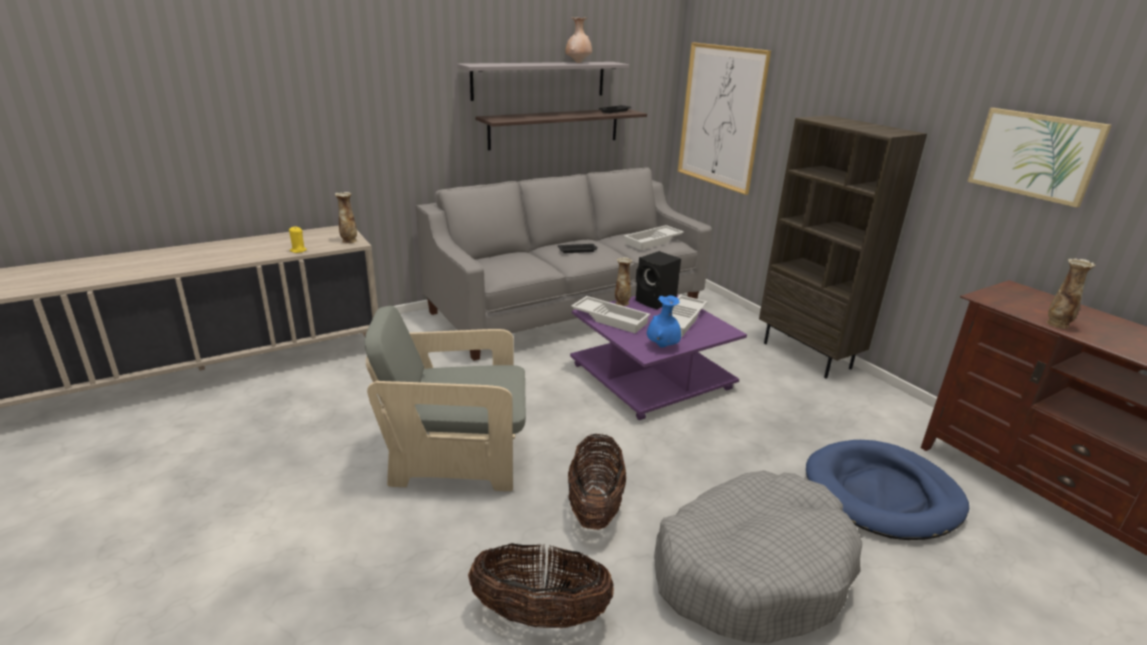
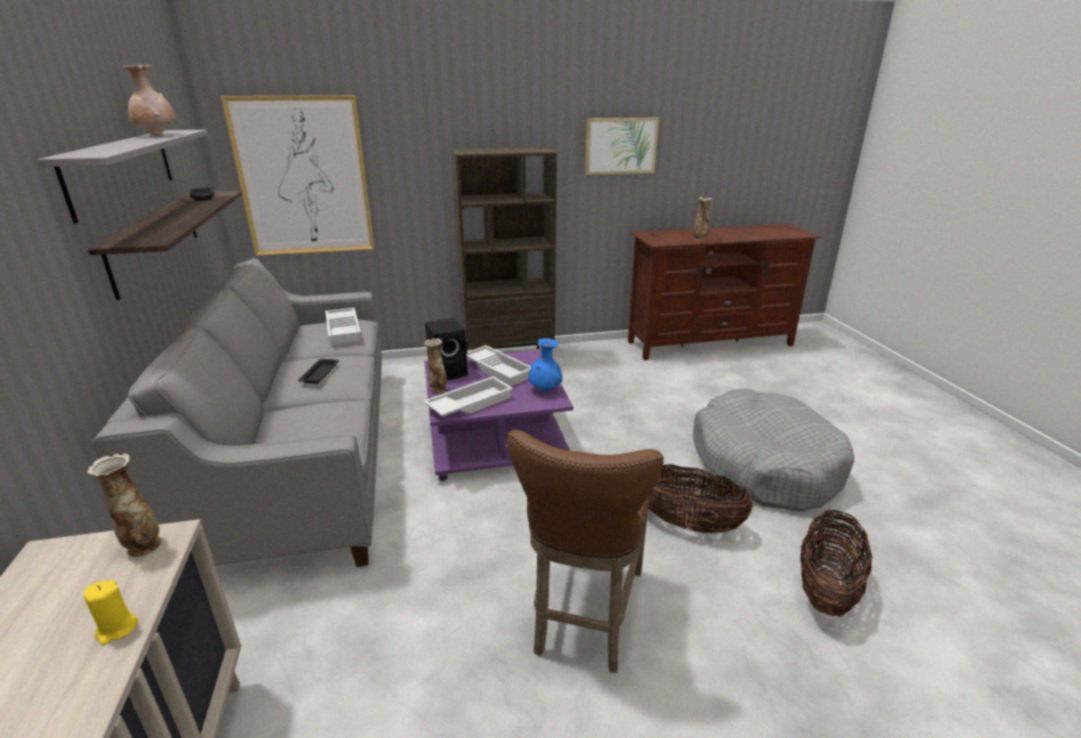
camera: 70 degrees left, 0 degrees up
grey armchair [365,306,526,491] -> brown stool [507,430,664,673]
blue dog bed [806,440,969,540] -> none

